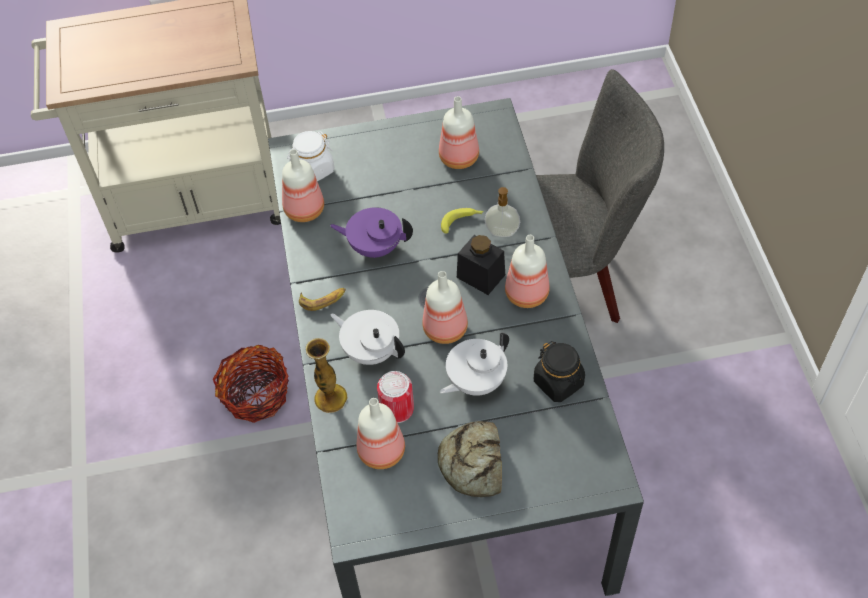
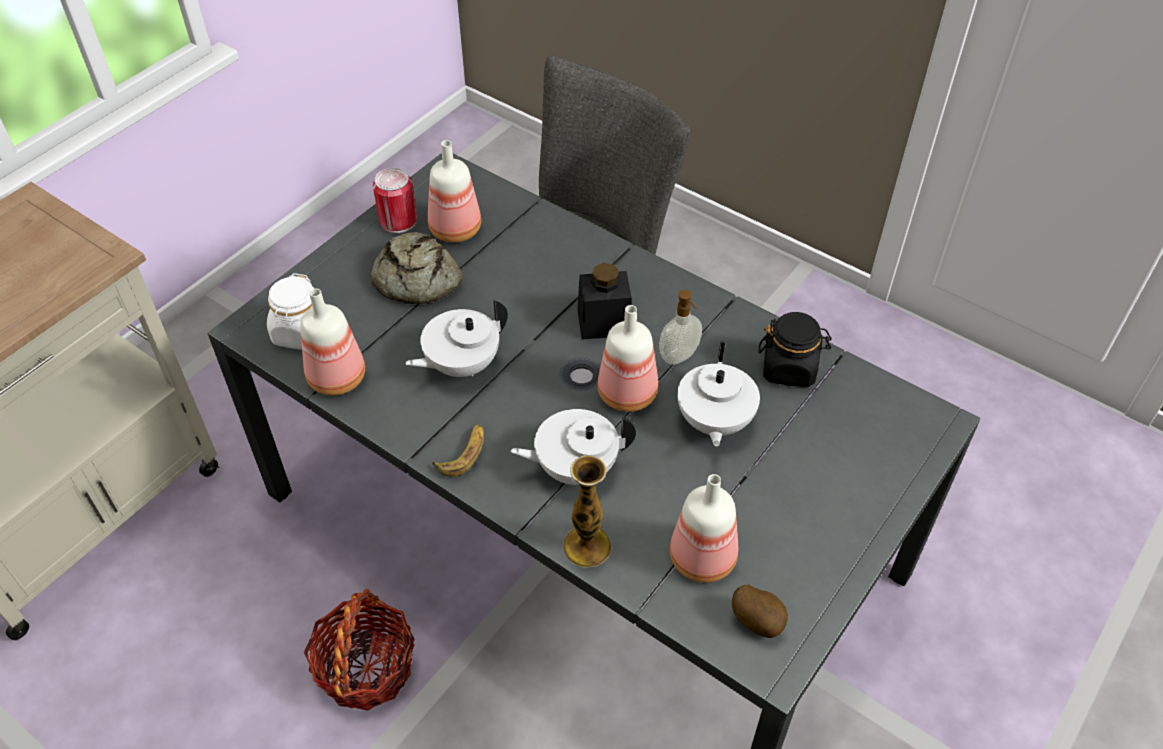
camera: 45 degrees left, 5 degrees down
purple teapot [330,207,413,258] -> white teapot [405,300,508,377]
can [377,371,414,423] -> can moved to [373,168,417,233]
bread [438,421,502,497] -> bread moved to [371,232,463,304]
banana [441,208,484,234] -> none
soap dispenser [485,187,520,237] -> soap dispenser moved to [659,290,702,365]
bottle [505,235,549,308] -> none
none -> potato [732,585,788,638]

